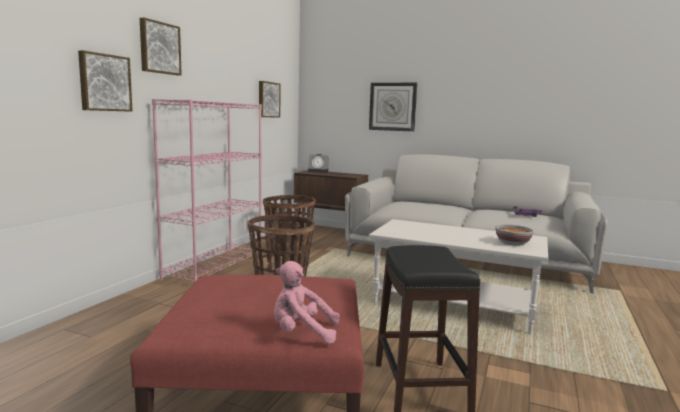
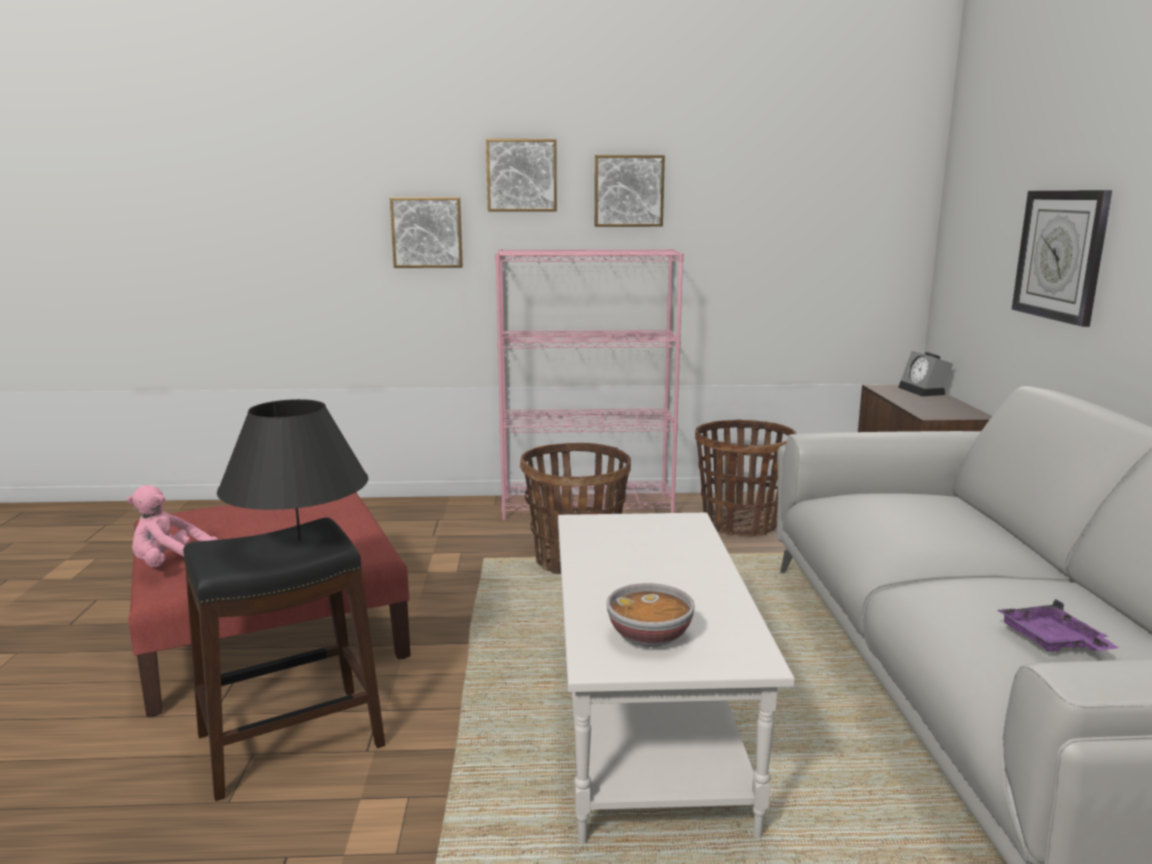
camera: 65 degrees right, 5 degrees up
picture [259,81,281,118] -> picture moved to [595,155,665,227]
pink plush toy [274,261,340,344] -> pink plush toy turned 90 degrees counterclockwise [127,485,218,567]
none -> black table lamp [217,399,368,541]

